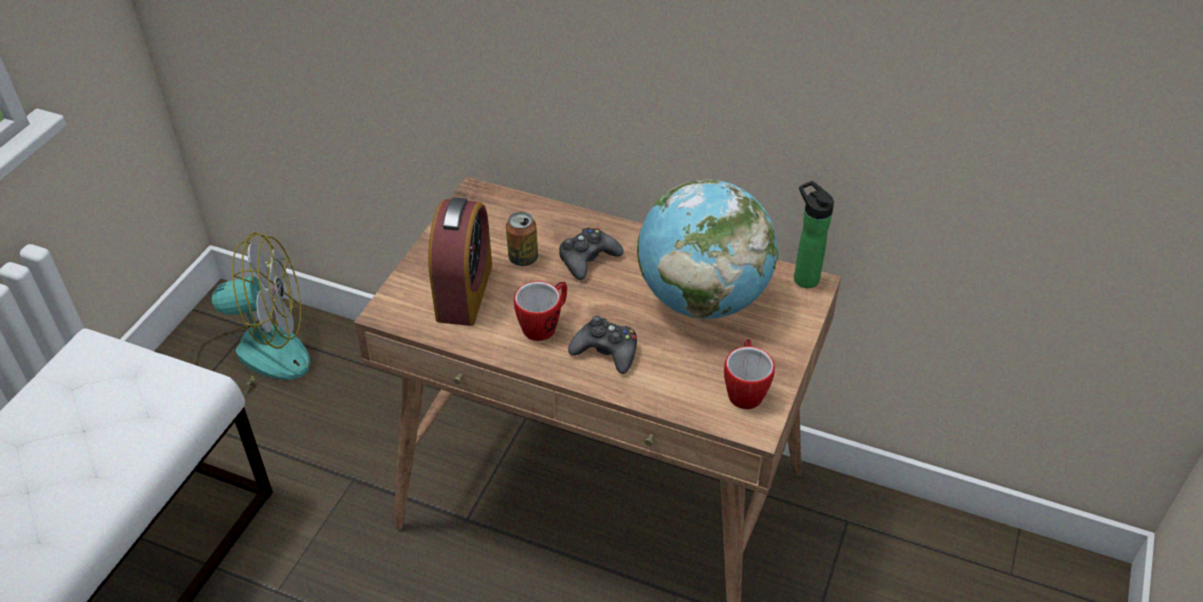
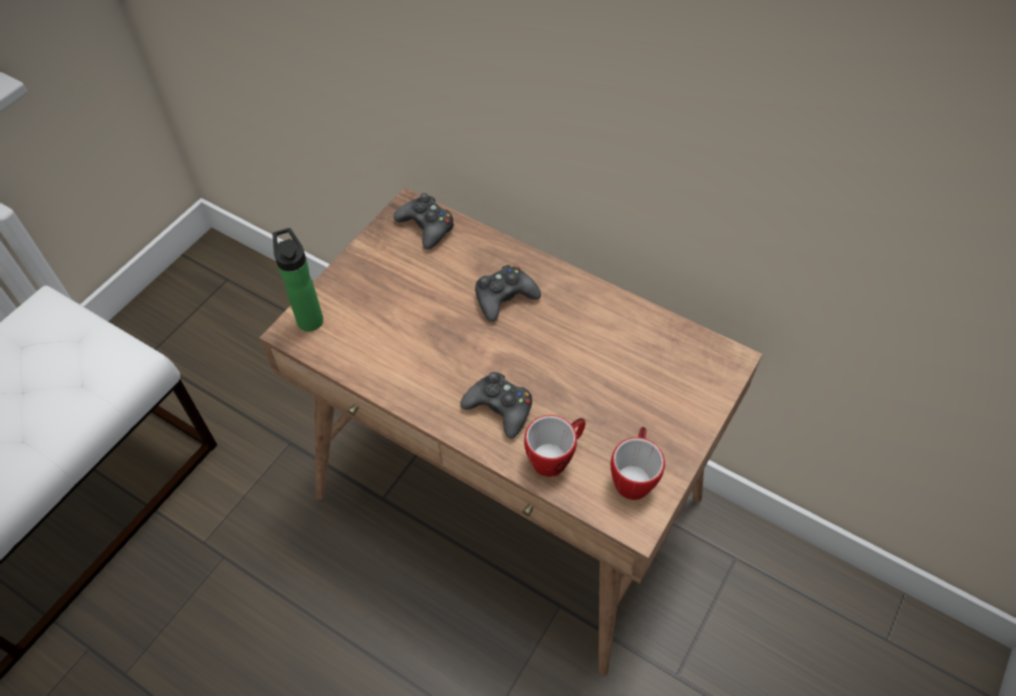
camera: 10 degrees right, 10 degrees up
fan [194,232,311,398] -> none
alarm clock [428,197,492,326] -> none
can [506,212,538,266] -> none
mug [514,281,567,341] -> mug moved to [524,415,586,477]
globe [637,180,778,319] -> none
bottle [794,181,834,288] -> bottle moved to [273,228,323,332]
none -> black game controller [394,193,454,250]

